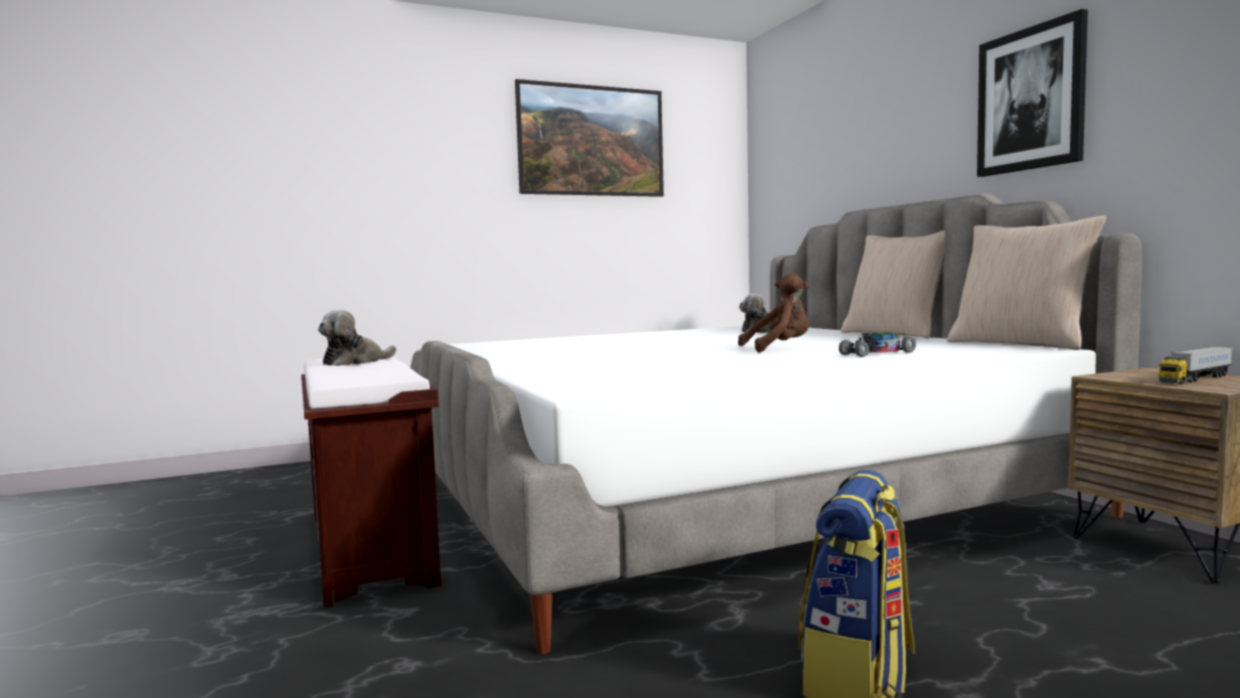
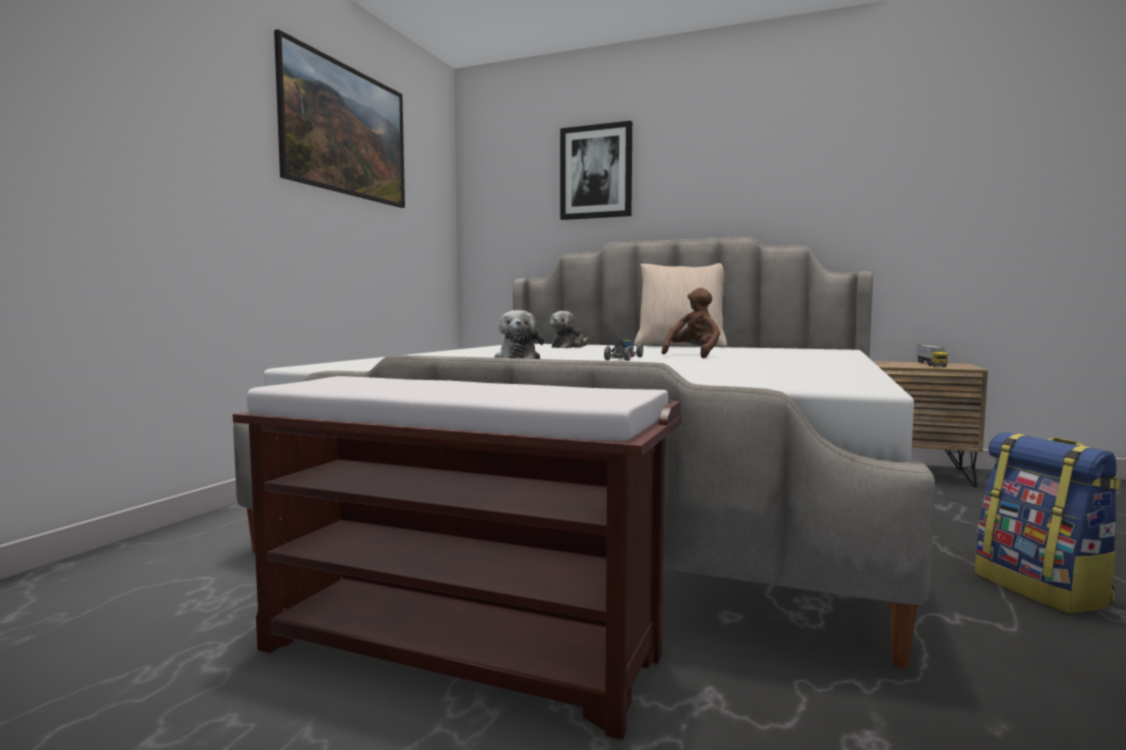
camera: 45 degrees left, 0 degrees up
plush toy [318,309,396,366] -> plush toy moved to [494,310,544,359]
toy car [839,332,916,357] -> toy car moved to [604,340,643,361]
beige pillow [947,216,1107,350] -> none
picture [977,9,1088,177] -> picture moved to [560,121,632,220]

